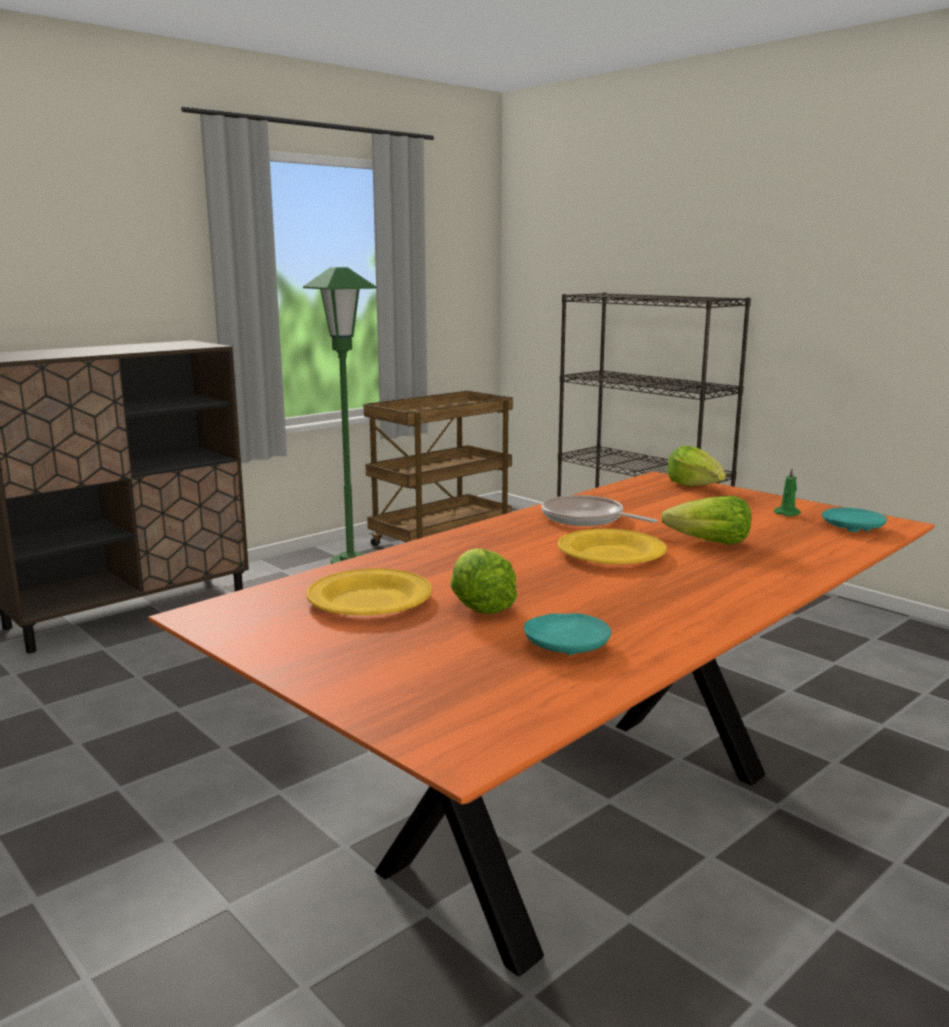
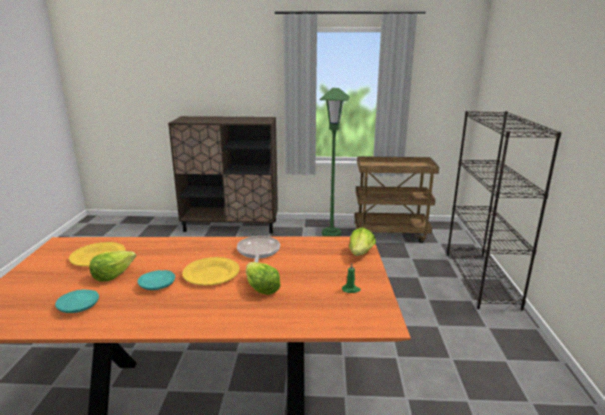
camera: 45 degrees right, 5 degrees up
turquoise plate [822,508,887,532] -> turquoise plate moved to [138,270,175,290]

